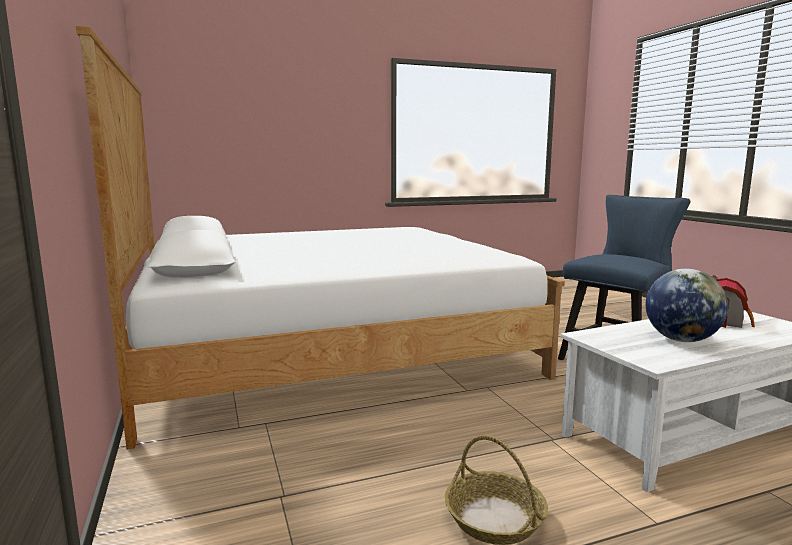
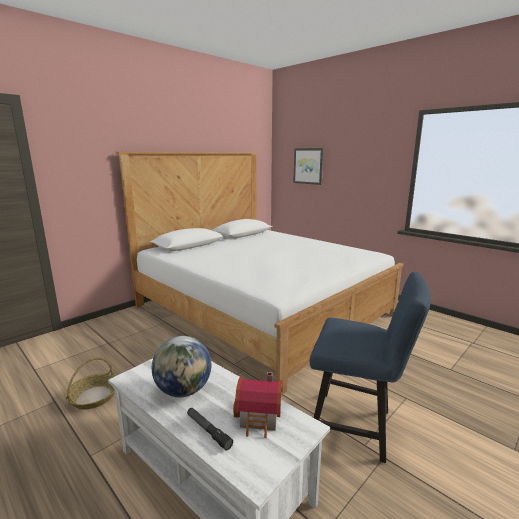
camera: 65 degrees right, 5 degrees up
none -> flashlight [187,408,233,451]
none -> picture [293,148,324,185]

